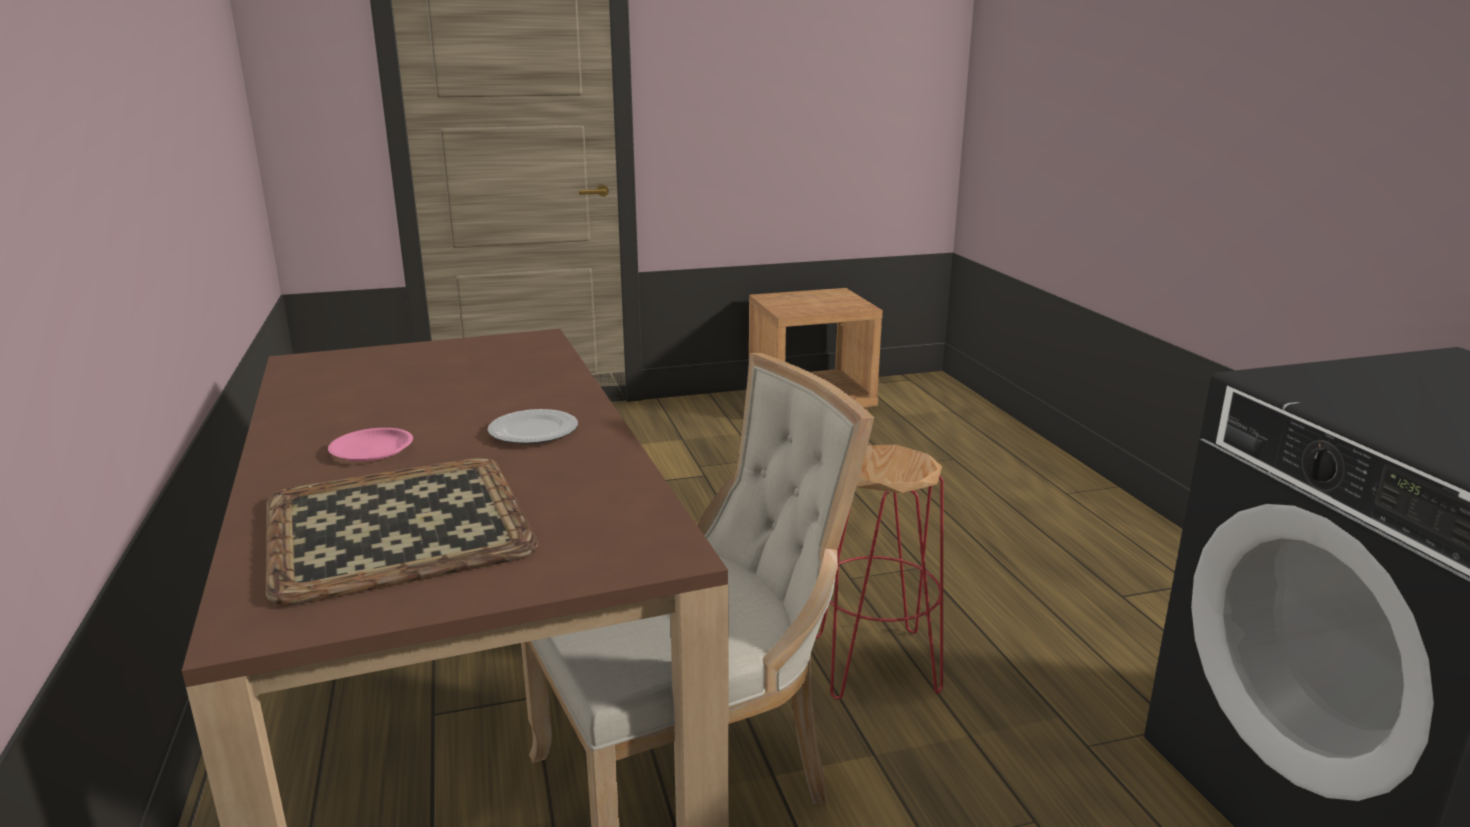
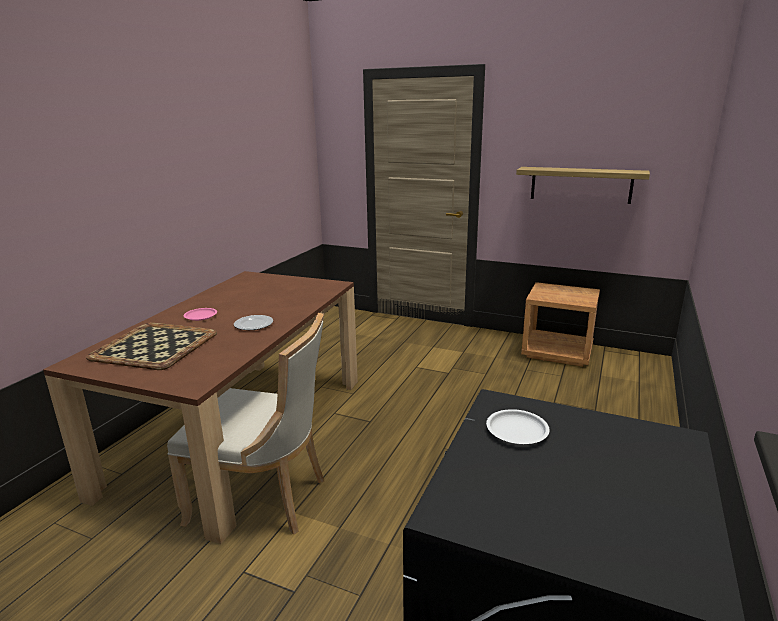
camera: 40 degrees right, 0 degrees up
red stool [816,445,943,700] -> none
none -> white plate [486,409,550,444]
none -> shelf [516,167,650,204]

